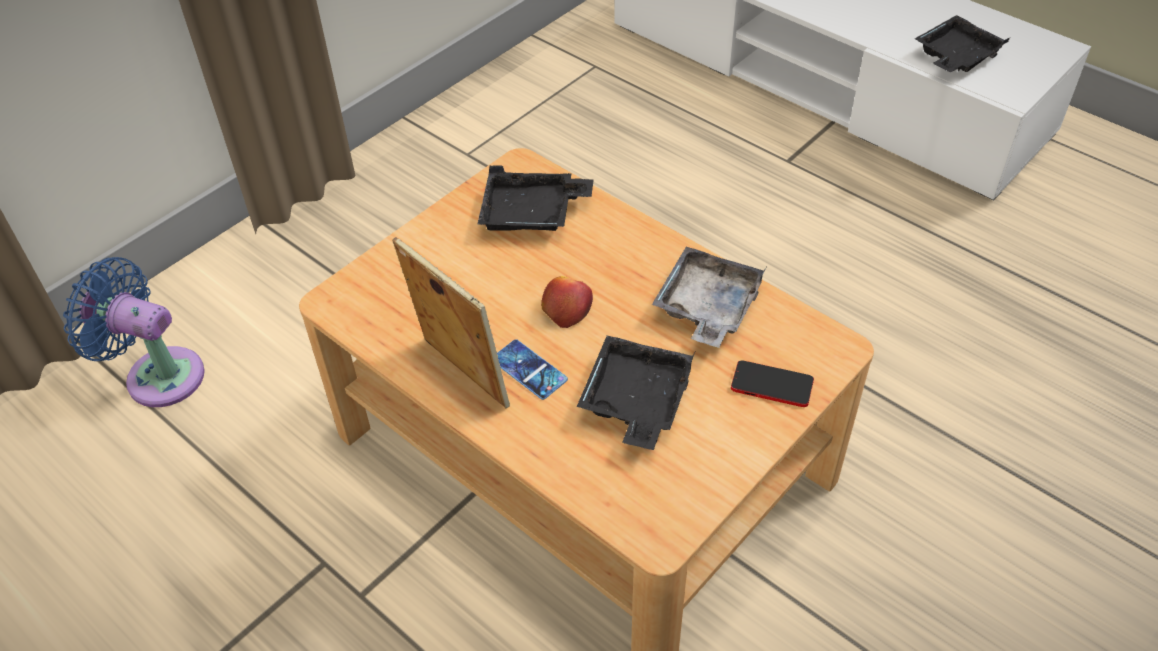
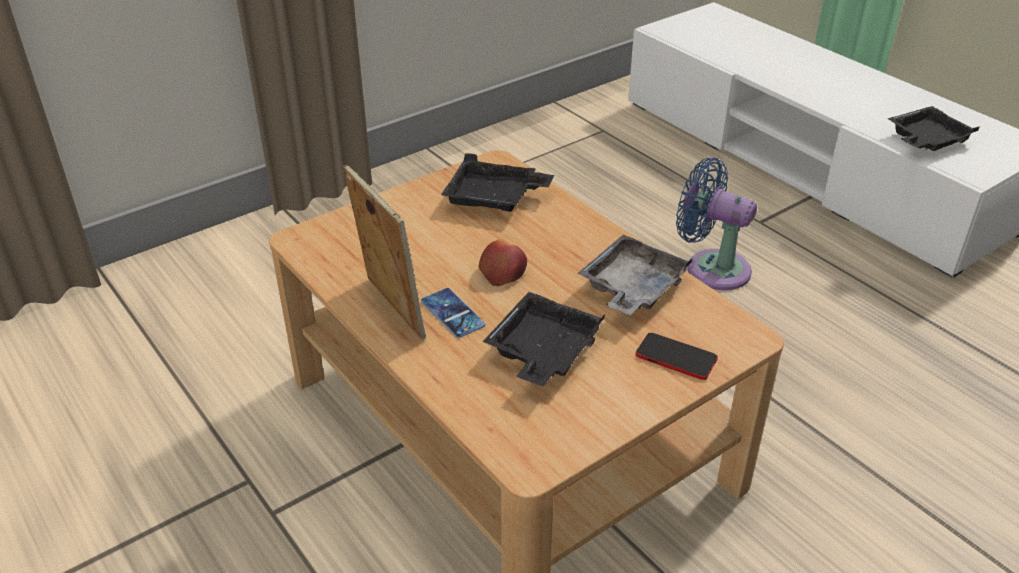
camera: 10 degrees right, 10 degrees down
blue fan [63,257,205,407] -> blue fan moved to [676,158,757,290]

